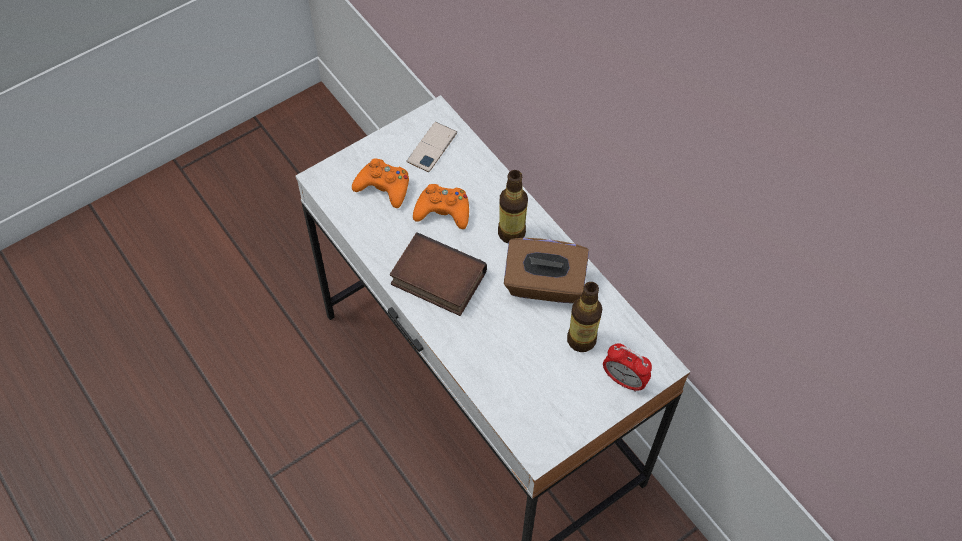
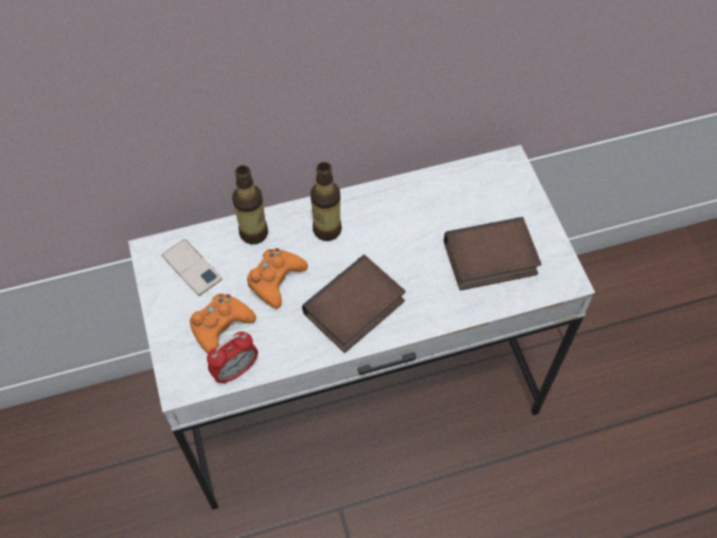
camera: 70 degrees left, 0 degrees up
brown tissue box [504,238,589,303] -> none
bottle [567,282,602,352] -> bottle moved to [232,165,268,244]
alarm clock [603,343,652,392] -> alarm clock moved to [207,332,258,384]
none -> book [444,217,541,291]

